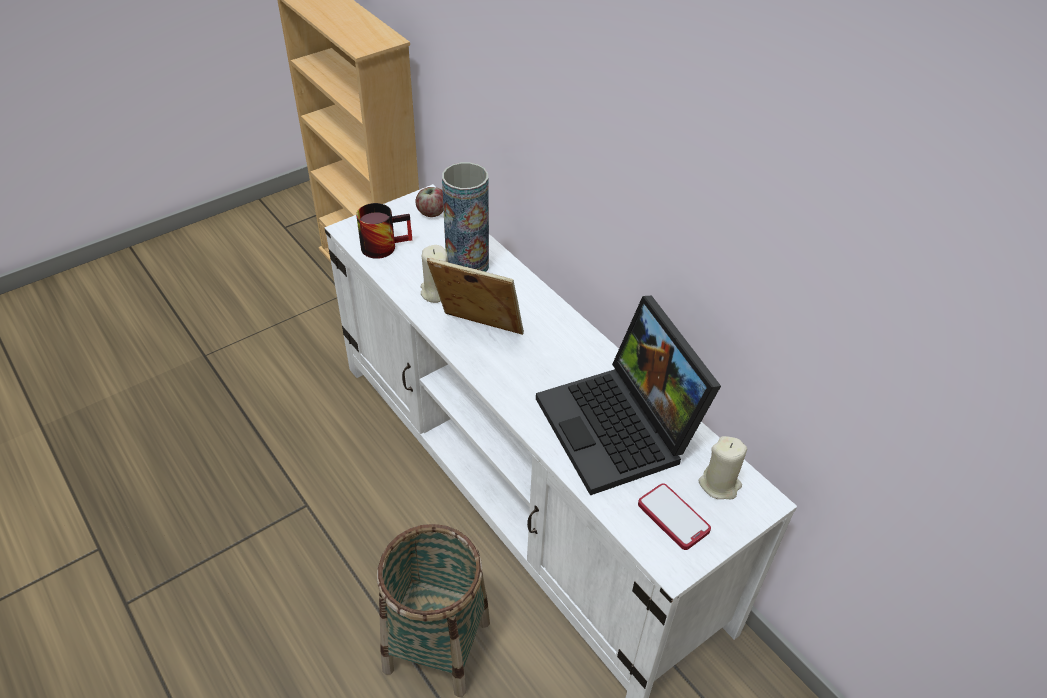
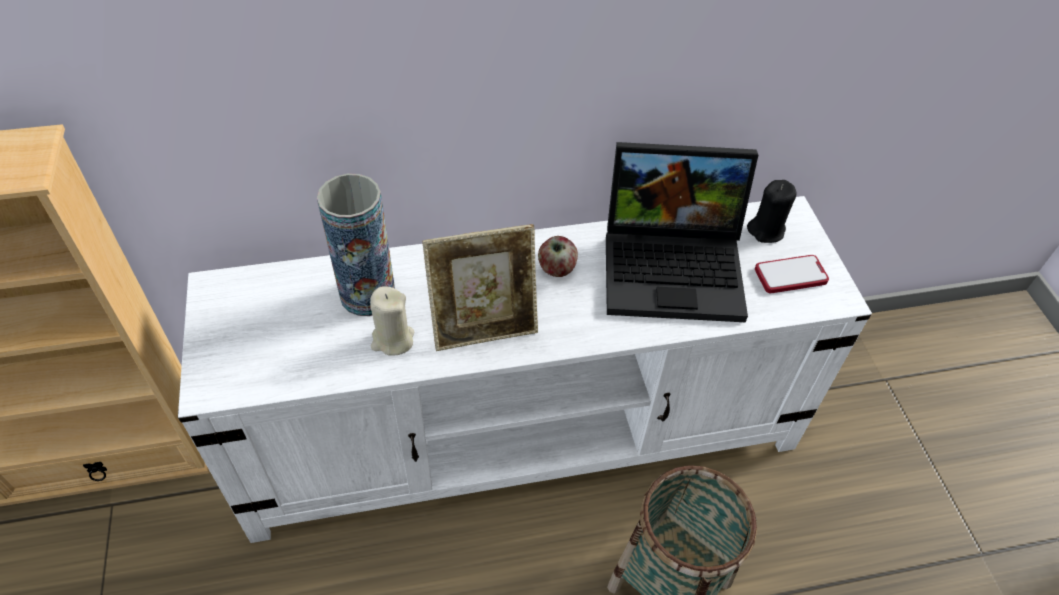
camera: 65 degrees left, 5 degrees up
mug [356,203,412,259] -> none
apple [416,187,444,217] -> apple moved to [538,236,578,277]
picture frame [427,258,524,335] -> picture frame turned 150 degrees counterclockwise [422,224,538,351]
beige candle [699,436,747,499] -> black candle [747,180,797,243]

